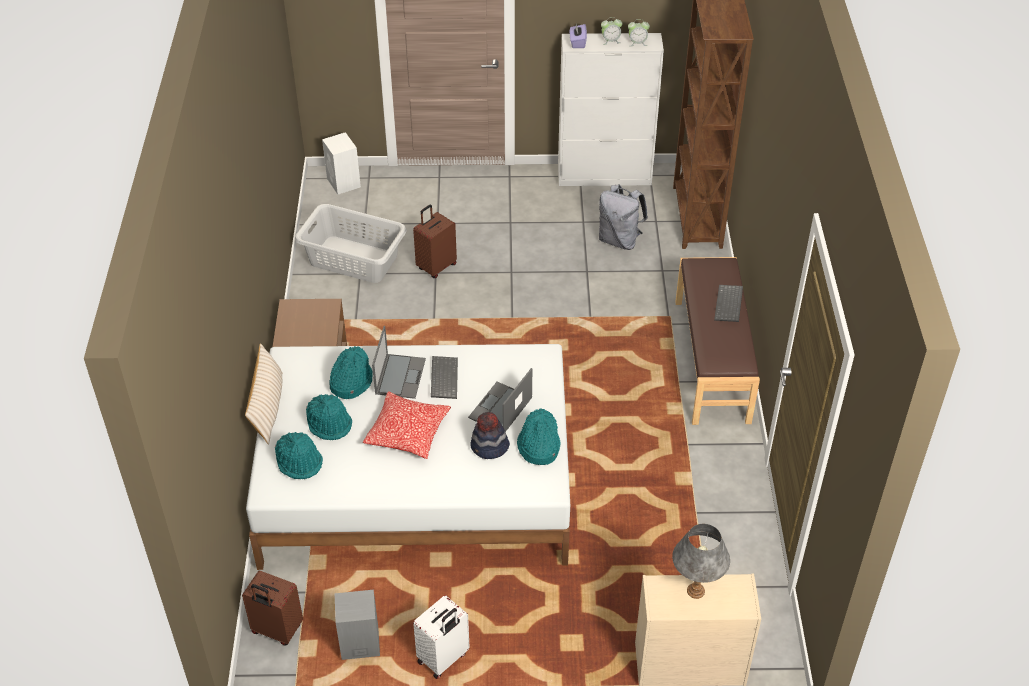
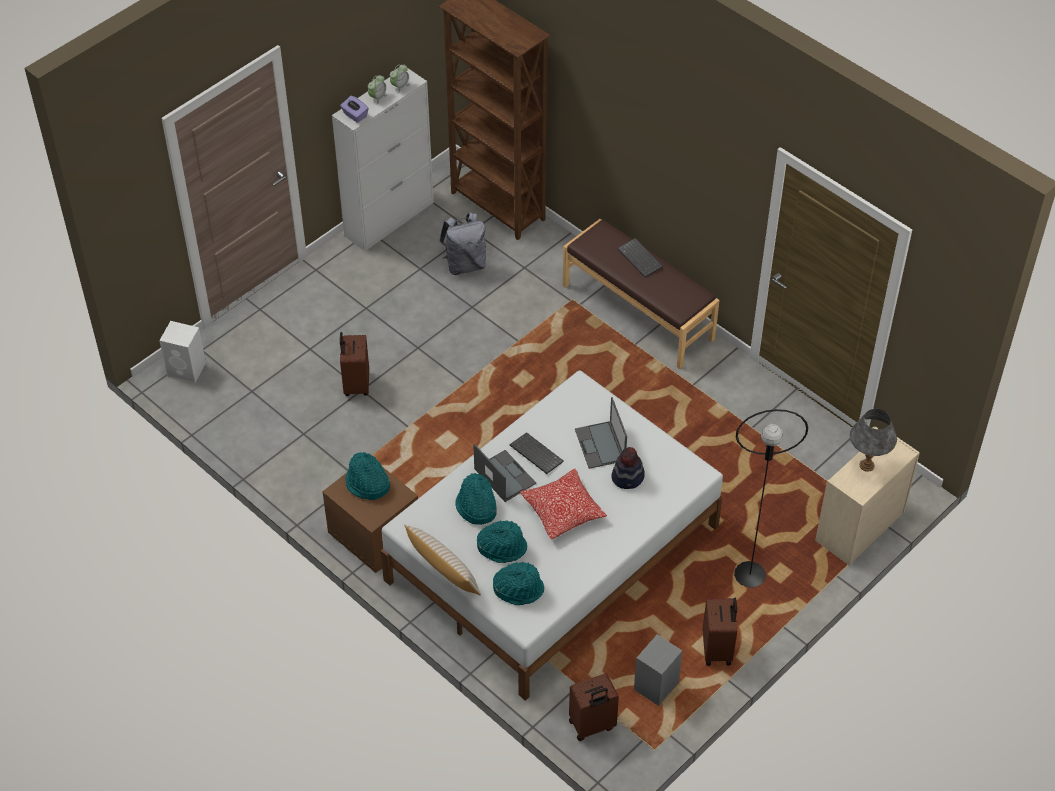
camera: 45 degrees left, 5 degrees up
grey laundry basket [295,204,407,283] -> none
white suitcase [413,595,469,679] -> brown suitcase [703,598,737,666]
turquoise hat [517,408,561,465] -> turquoise hat moved to [346,452,390,500]
none -> black floor lamp [734,409,809,588]

